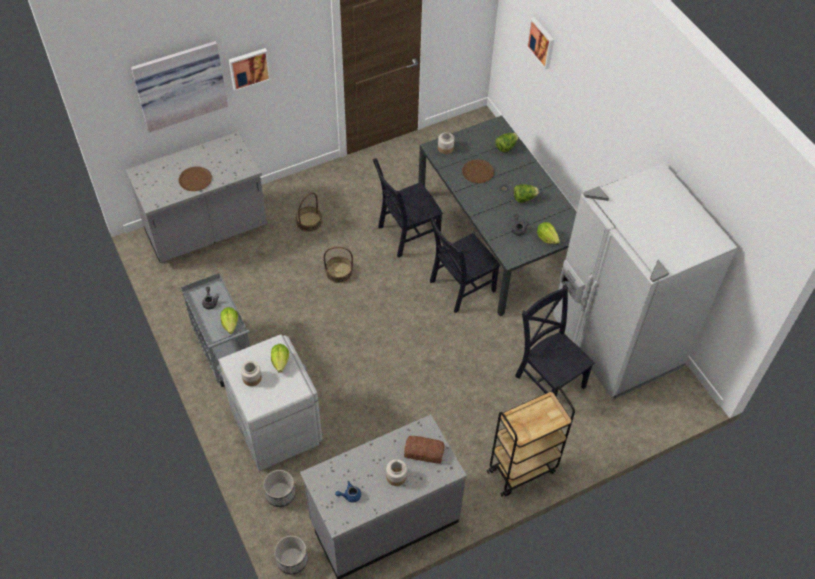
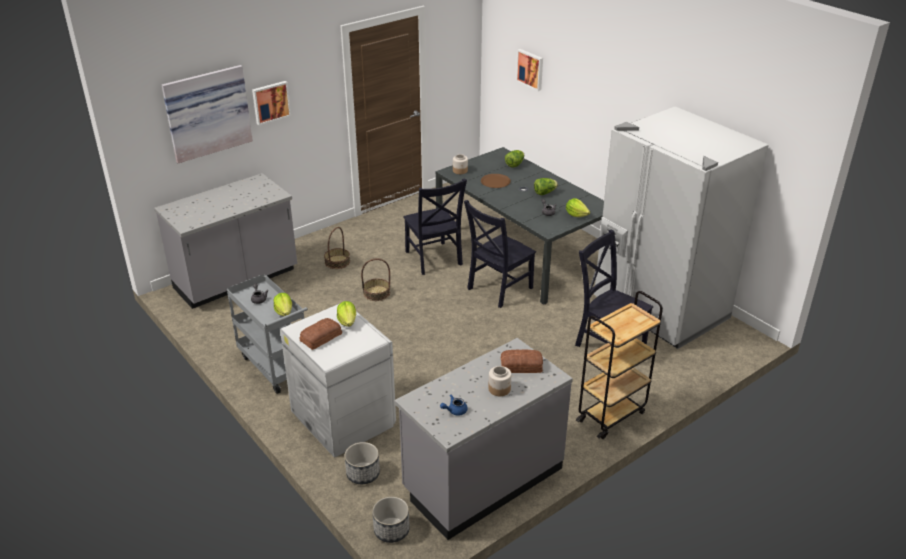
camera: 10 degrees left, 20 degrees down
brown plate [179,166,212,191] -> none
jar [241,361,262,386] -> bread [300,318,342,350]
black chair [373,158,443,258] -> black chair turned 75 degrees counterclockwise [403,178,467,275]

